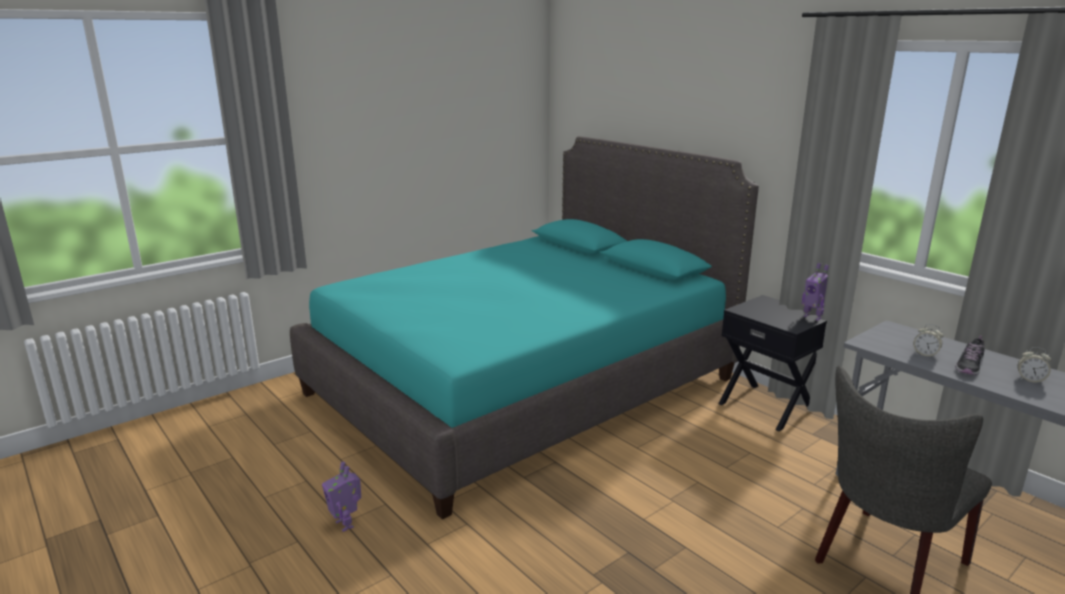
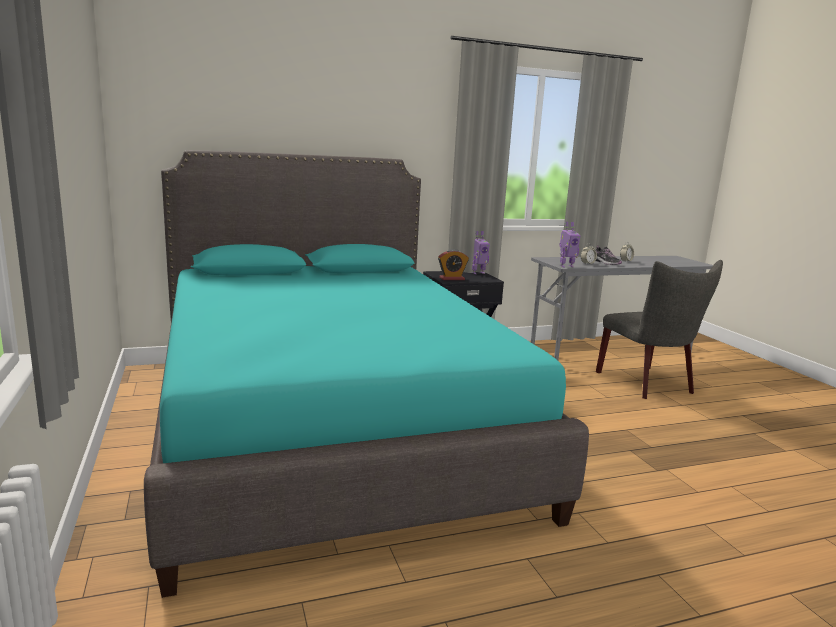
camera: 70 degrees left, 5 degrees down
toy robot [322,462,361,532] -> toy robot moved to [559,222,581,267]
none -> alarm clock [438,249,469,280]

